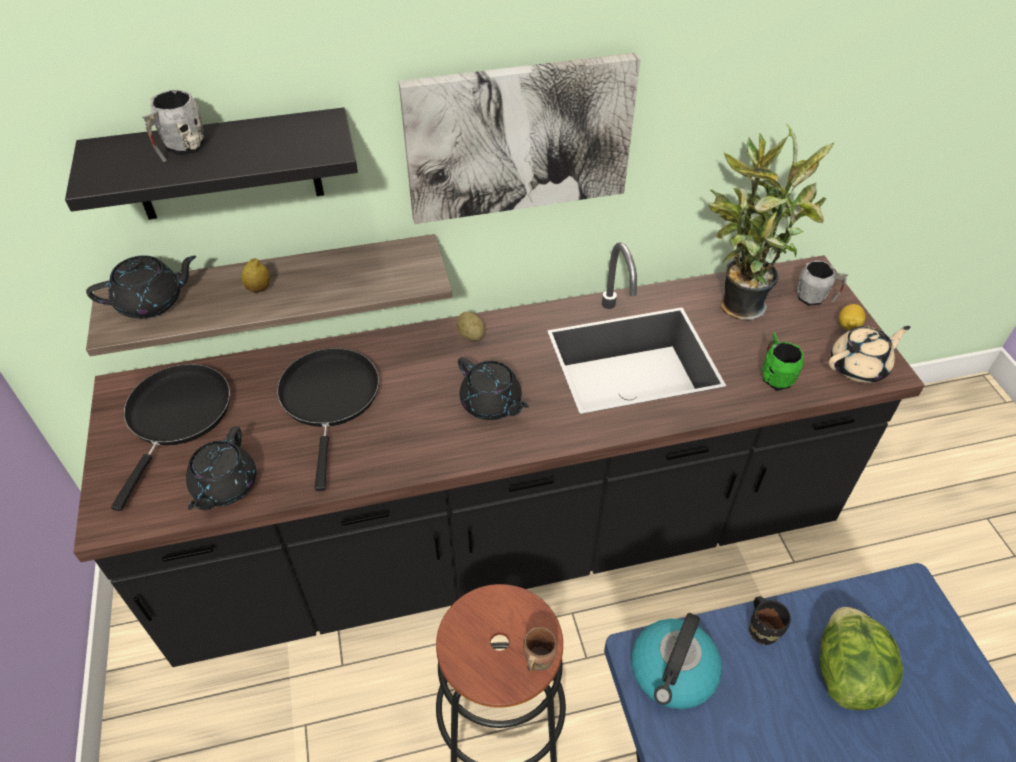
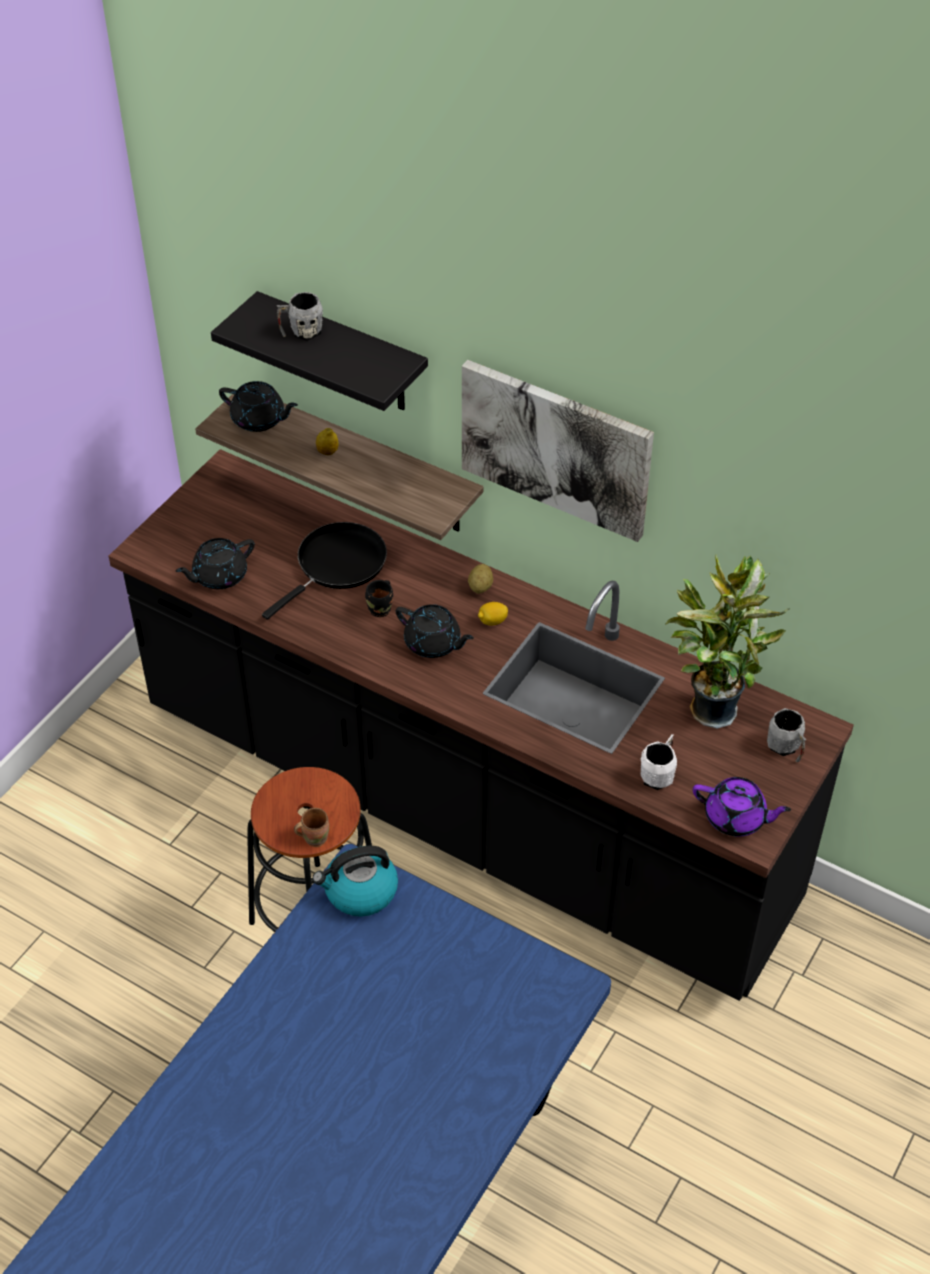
camera: 45 degrees right, 0 degrees up
black frying pan [111,364,230,511] -> none
black teapot [458,357,529,420] -> black teapot turned 60 degrees counterclockwise [395,604,474,658]
black mug [749,596,791,645] -> black mug moved to [365,580,393,617]
green mug [762,332,804,391] -> white mug [640,734,677,790]
lettuce [819,607,903,710] -> none
beige teapot [828,326,910,383] -> purple teapot [693,777,791,837]
lemon [839,304,866,330] -> lemon moved to [478,602,508,626]

